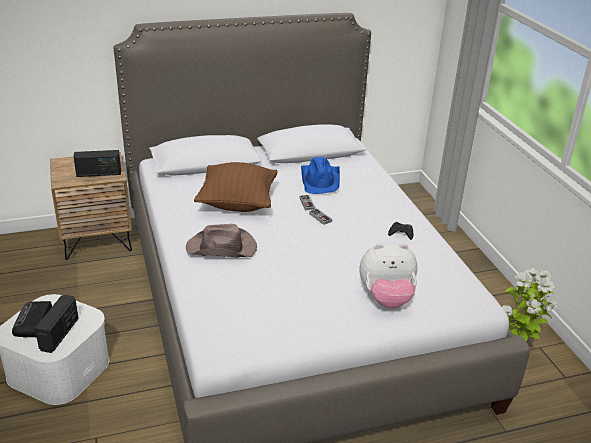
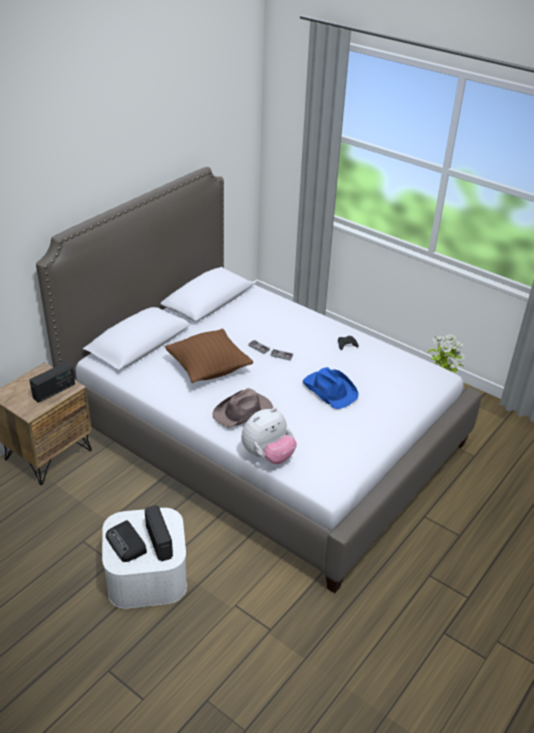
camera: 35 degrees left, 5 degrees up
blue hat [301,157,340,194] -> blue hat moved to [303,367,359,409]
plush toy [360,242,417,309] -> plush toy moved to [242,408,297,464]

